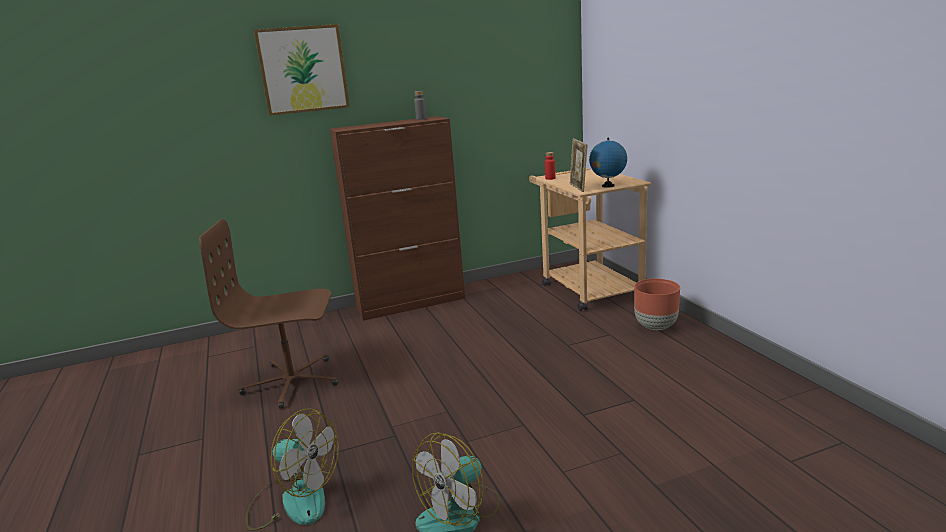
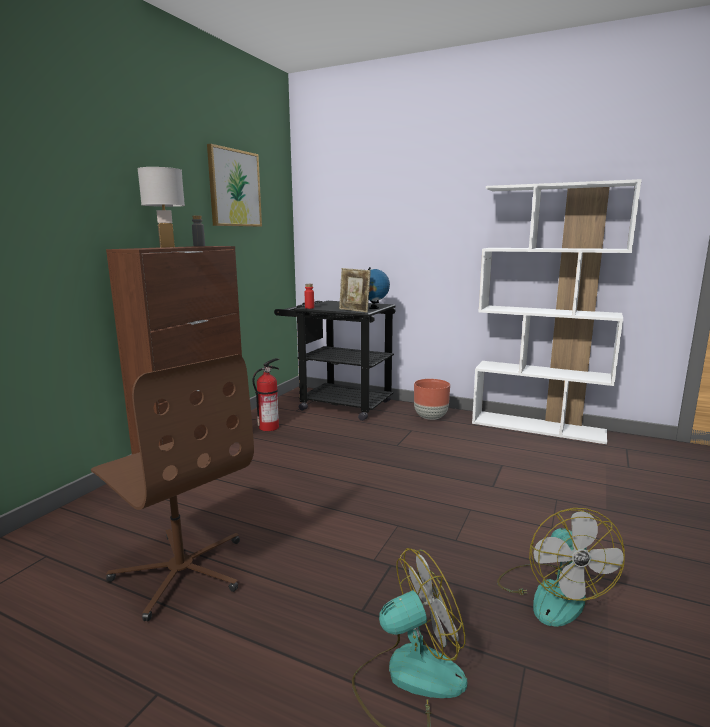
camera: 45 degrees left, 5 degrees down
brown office chair [199,219,338,409] -> brown office chair turned 90 degrees counterclockwise [91,354,254,622]
picture [254,24,350,116] -> picture moved to [207,144,262,227]
beige cart [529,168,651,311] -> black cart [274,301,395,421]
none -> white table lamp [137,167,185,247]
none -> fire extinguisher [253,358,279,431]
none -> white bookcase [472,179,642,444]

